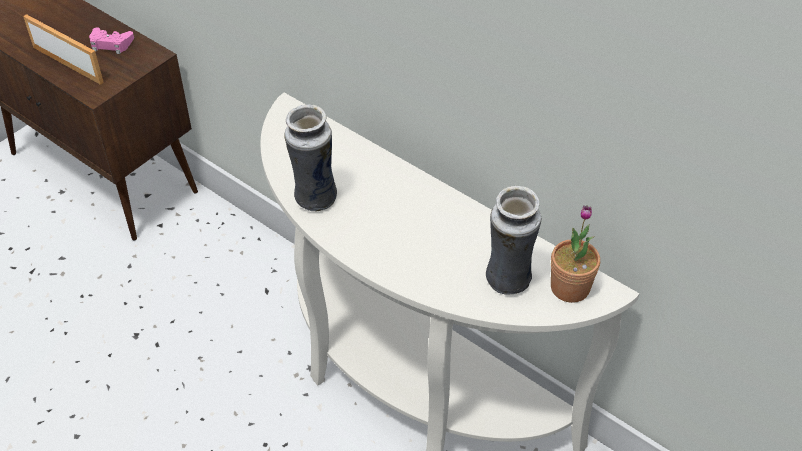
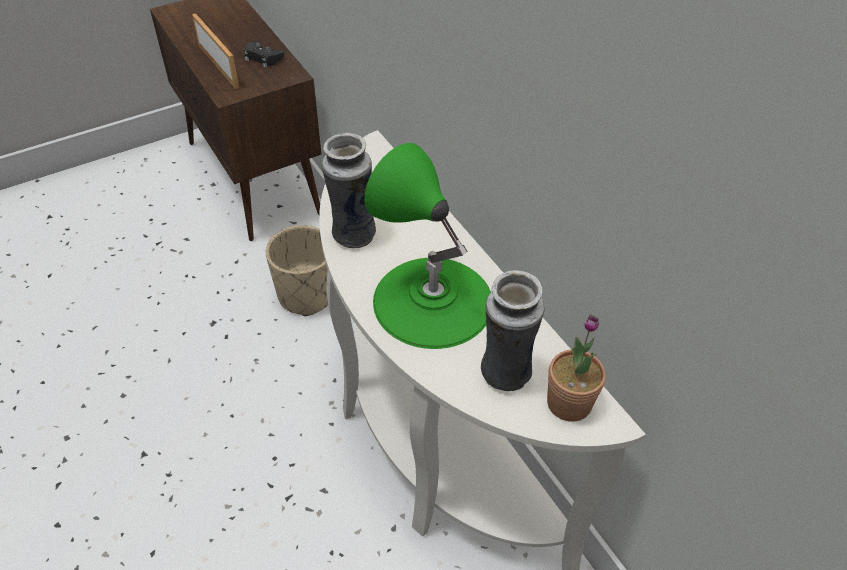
camera: 20 degrees right, 0 degrees up
pink game controller [89,27,134,54] -> black game controller [244,41,285,68]
none -> beige planter [266,225,328,316]
none -> green table lamp [364,143,491,349]

